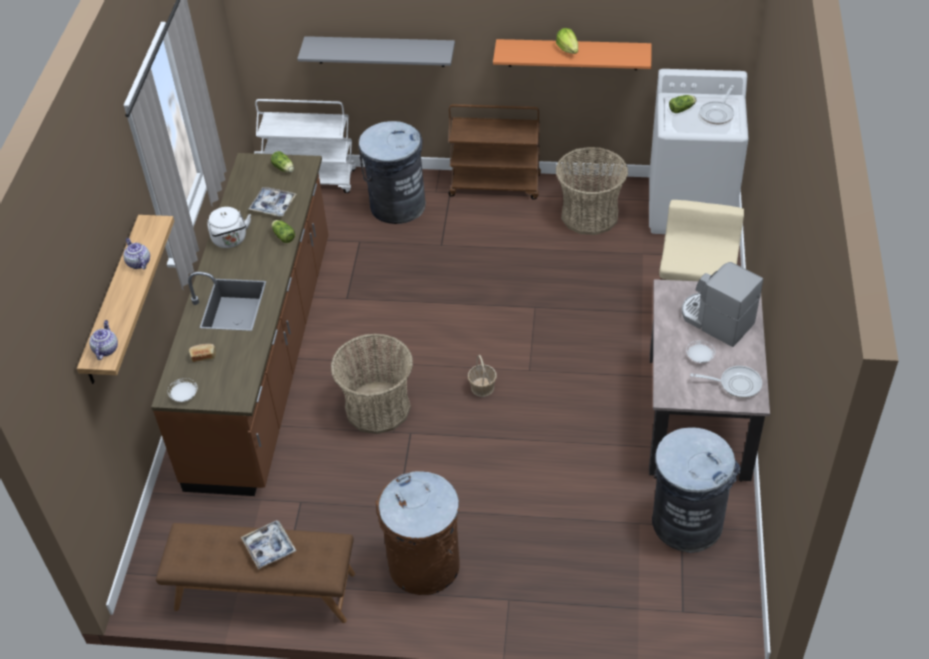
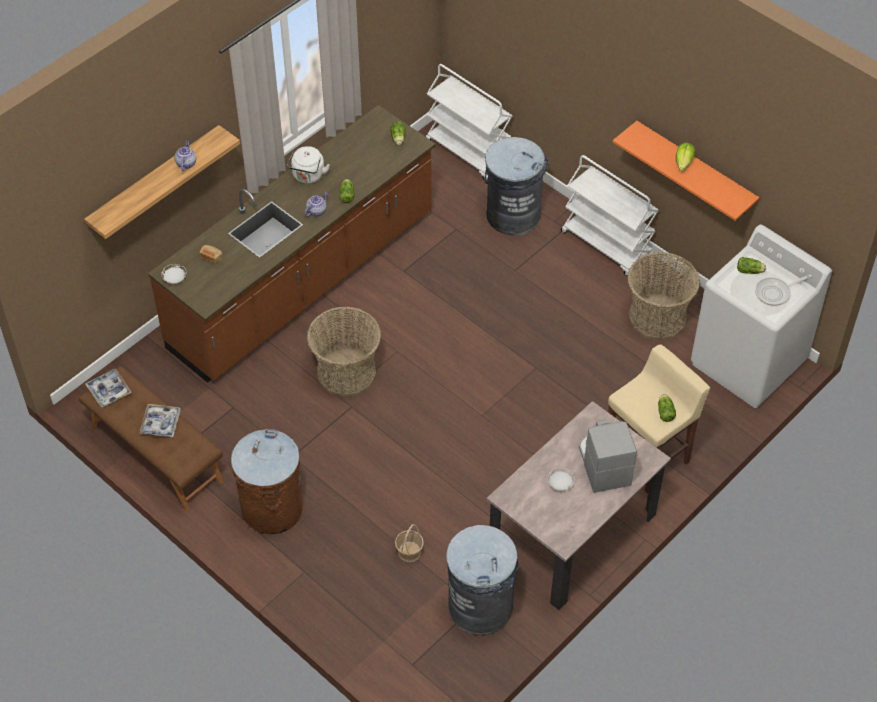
camera: 35 degrees right, 5 degrees up
teapot [89,320,118,360] -> teapot moved to [304,192,328,216]
tray [248,187,296,216] -> tray moved to [85,369,132,407]
grey shelf [297,36,455,67] -> none
brown cart [448,104,541,200] -> white cart [561,155,659,276]
basket [468,355,497,397] -> basket moved to [395,524,424,562]
frying pan [690,366,762,398] -> none
none -> lettuce [658,394,676,422]

